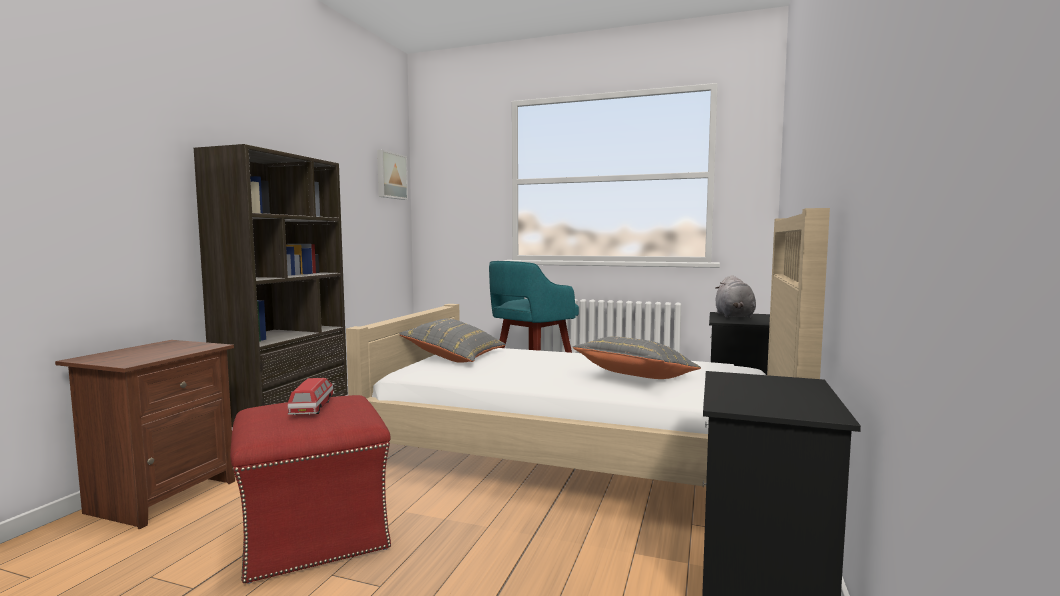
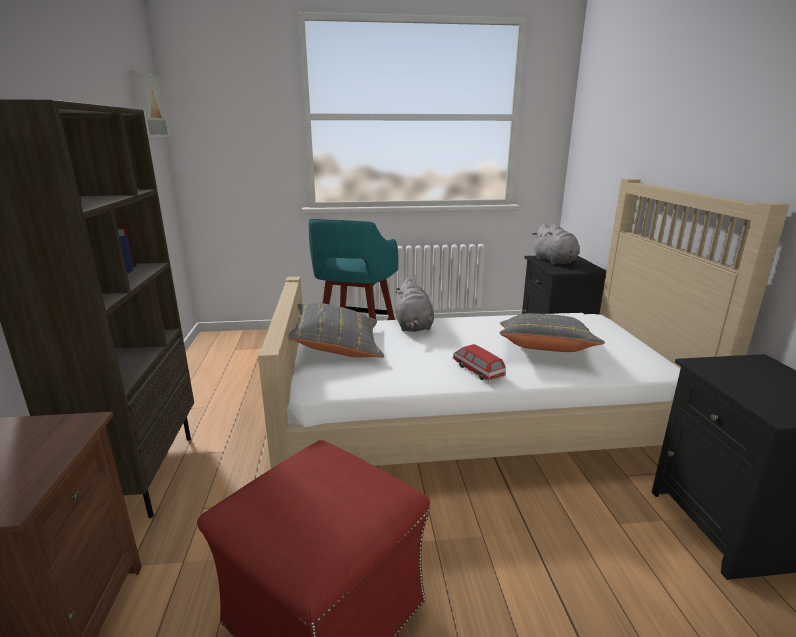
camera: 25 degrees left, 15 degrees up
toy car [288,378,334,415] -> toy car moved to [453,344,506,381]
none -> grey plush toy [395,278,434,332]

